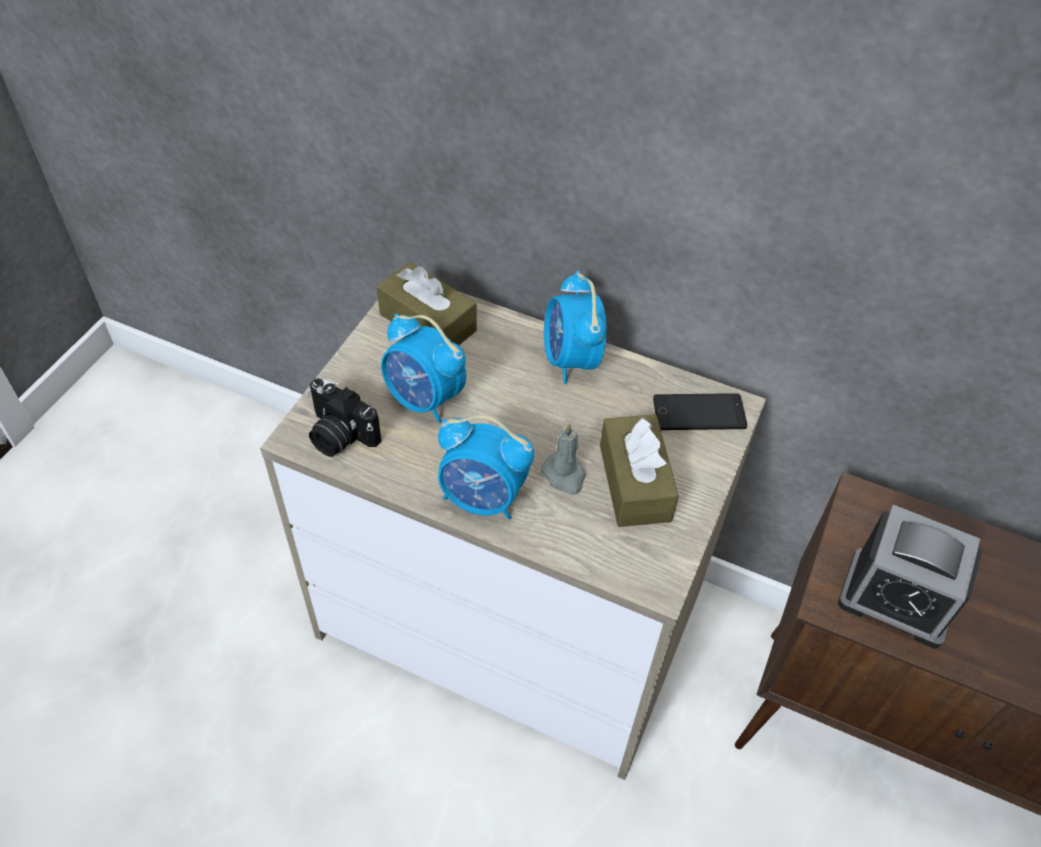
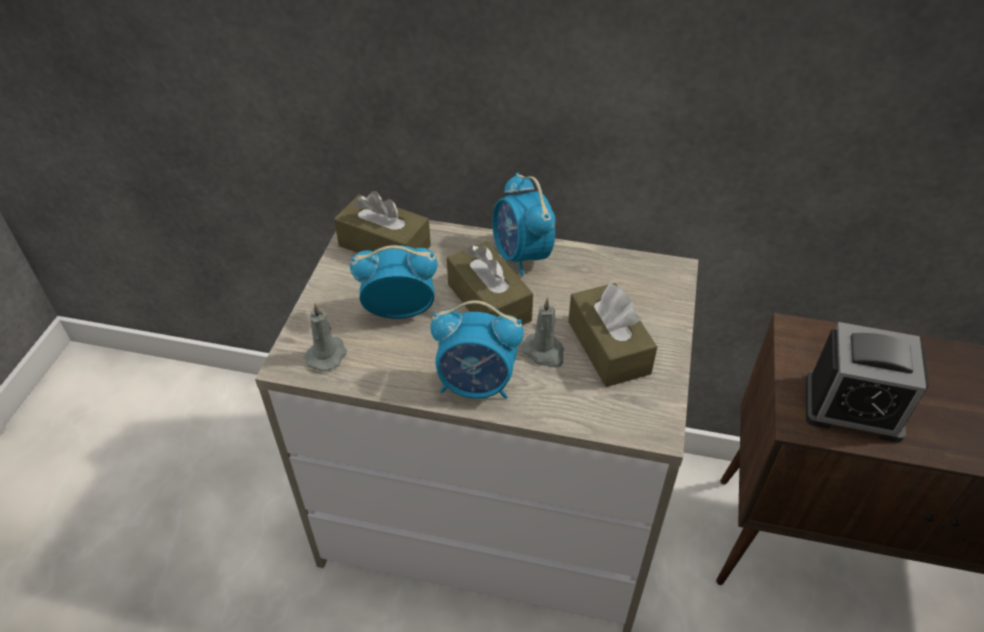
camera: 10 degrees left, 5 degrees down
camera [307,378,381,457] -> grey candle [305,303,347,372]
alarm clock [381,313,466,423] -> alarm clock turned 150 degrees clockwise [350,245,437,319]
phone [653,393,747,430] -> none
none -> brown tissue box [447,241,533,325]

